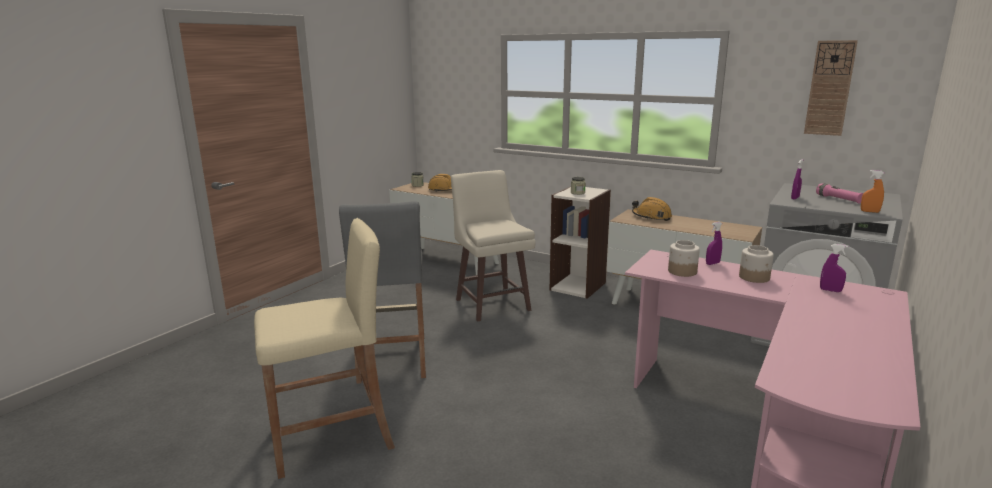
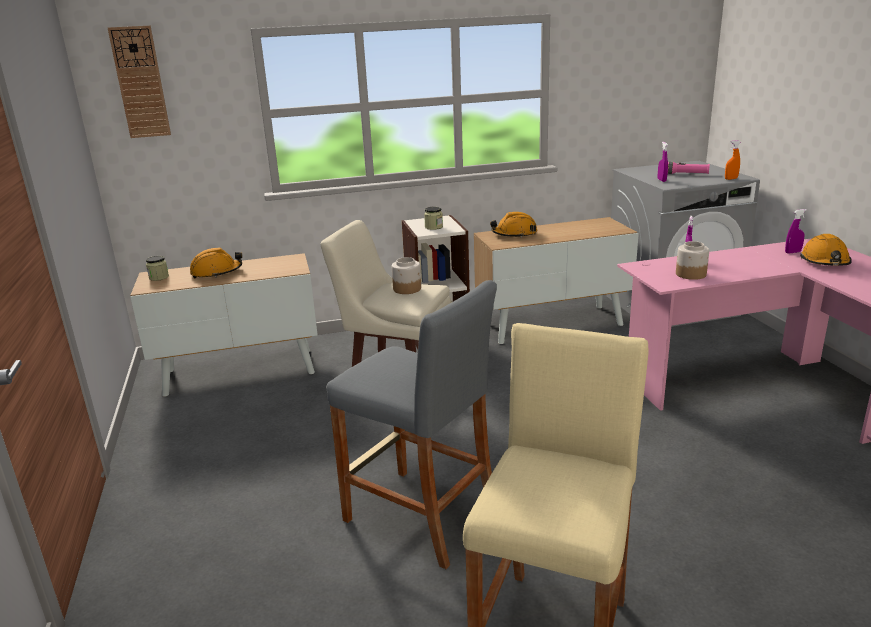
camera: 45 degrees left, 5 degrees up
jar [739,245,774,283] -> jar moved to [392,257,421,294]
wall clock [804,40,858,136] -> wall clock moved to [108,26,171,138]
none -> orange hard hat [800,234,852,266]

